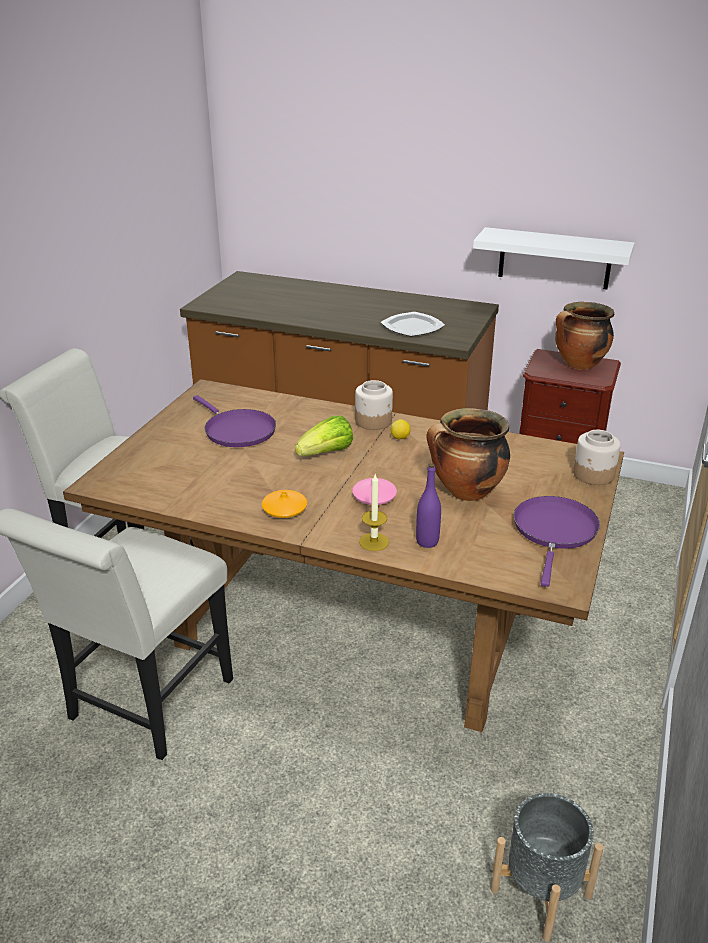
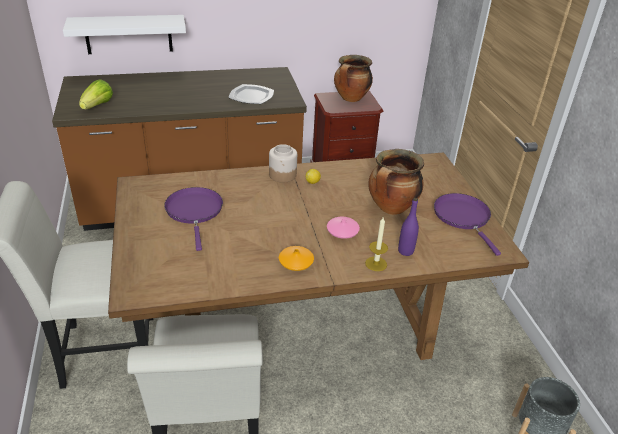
camera: 35 degrees left, 5 degrees up
purple frying pan [193,395,276,447] -> purple frying pan turned 120 degrees counterclockwise [164,187,223,251]
lettuce [295,416,353,456] -> lettuce moved to [79,80,113,109]
white shelf [473,227,635,290] -> white shelf moved to [63,15,186,54]
jar [573,430,621,485] -> none

